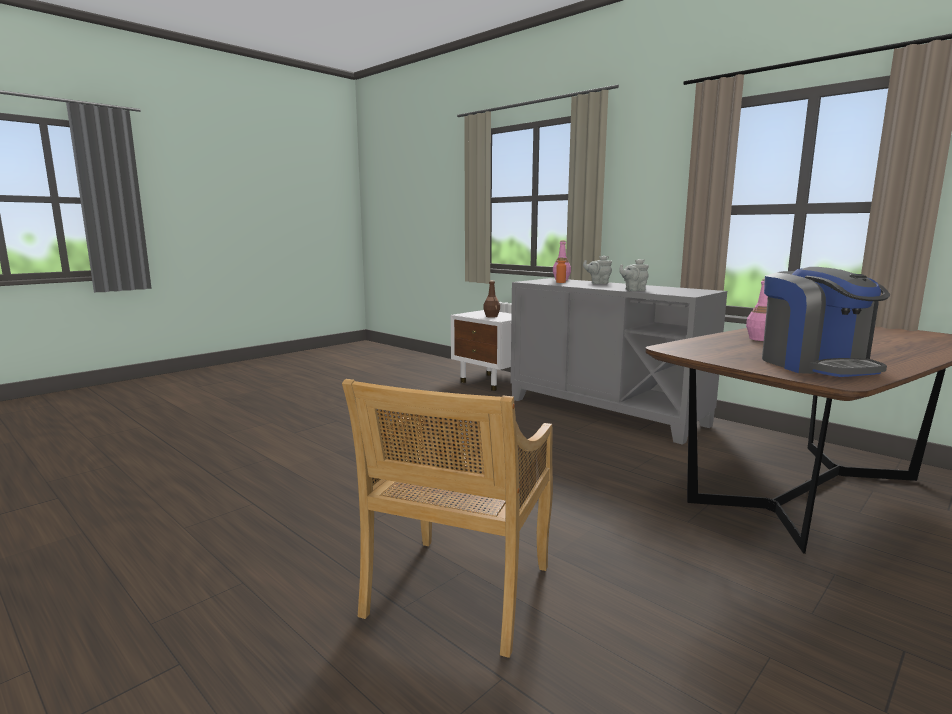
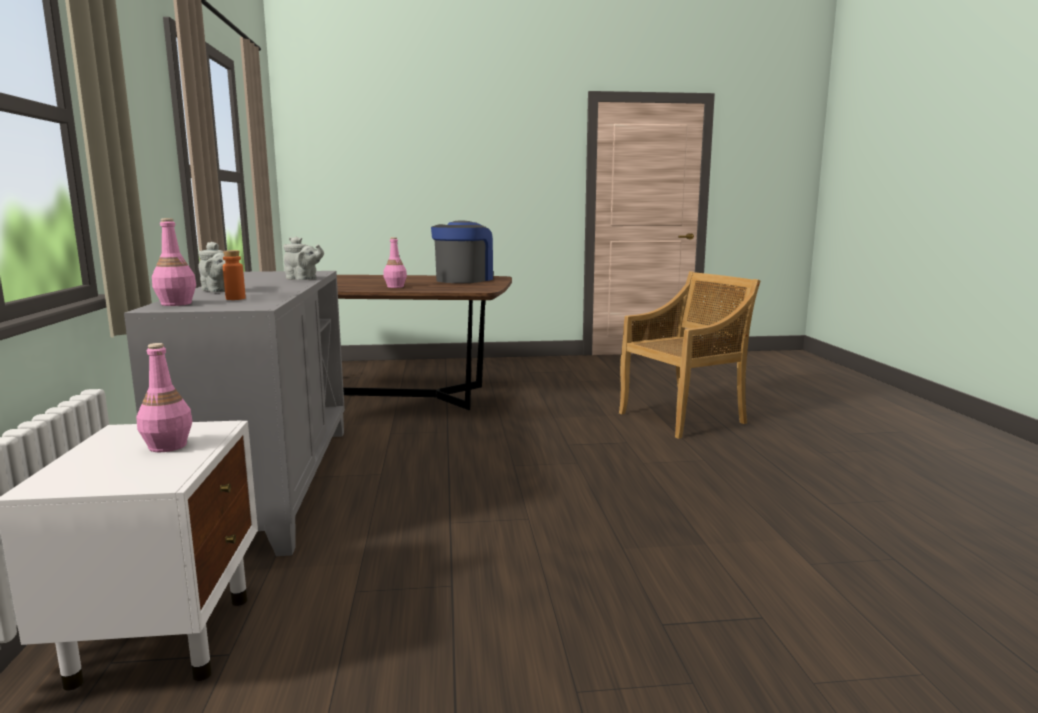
camera: 140 degrees left, 0 degrees up
brown bottle [483,280,500,318] -> pink bottle [136,343,192,452]

